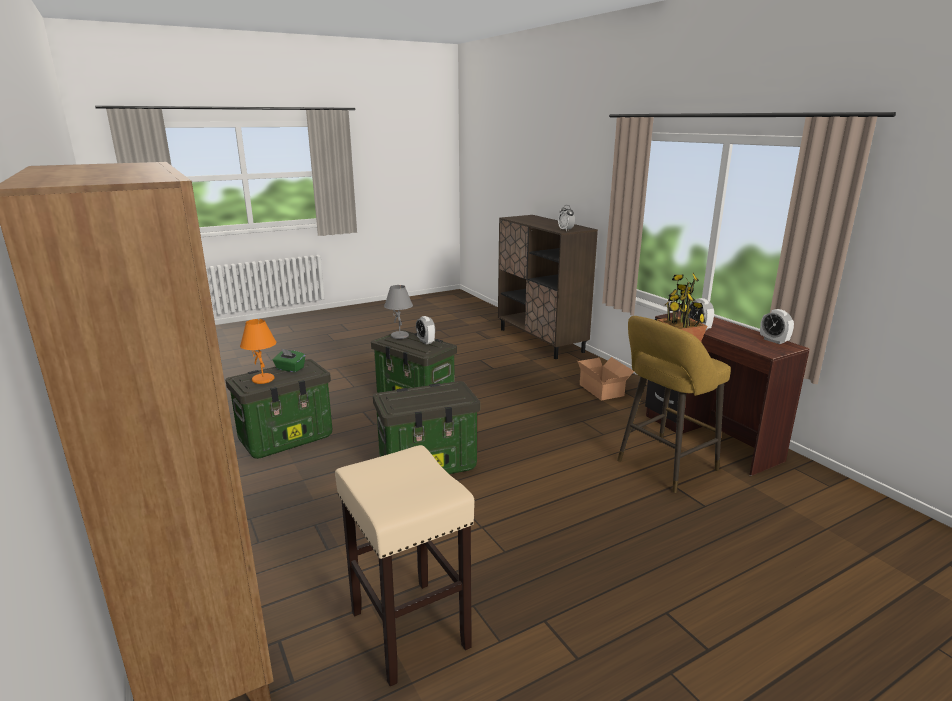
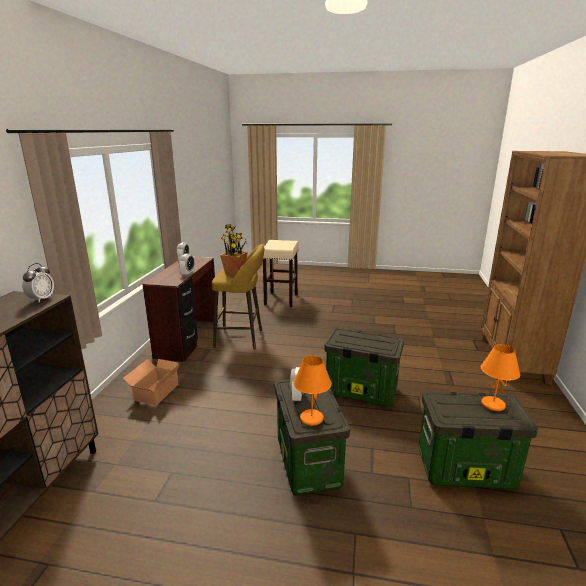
camera: 140 degrees left, 0 degrees up
green tissue box [272,349,305,372] -> none
beige stool [335,445,475,687] -> beige stool moved to [263,240,299,307]
grey table lamp [384,285,413,339] -> orange table lamp [293,355,332,426]

